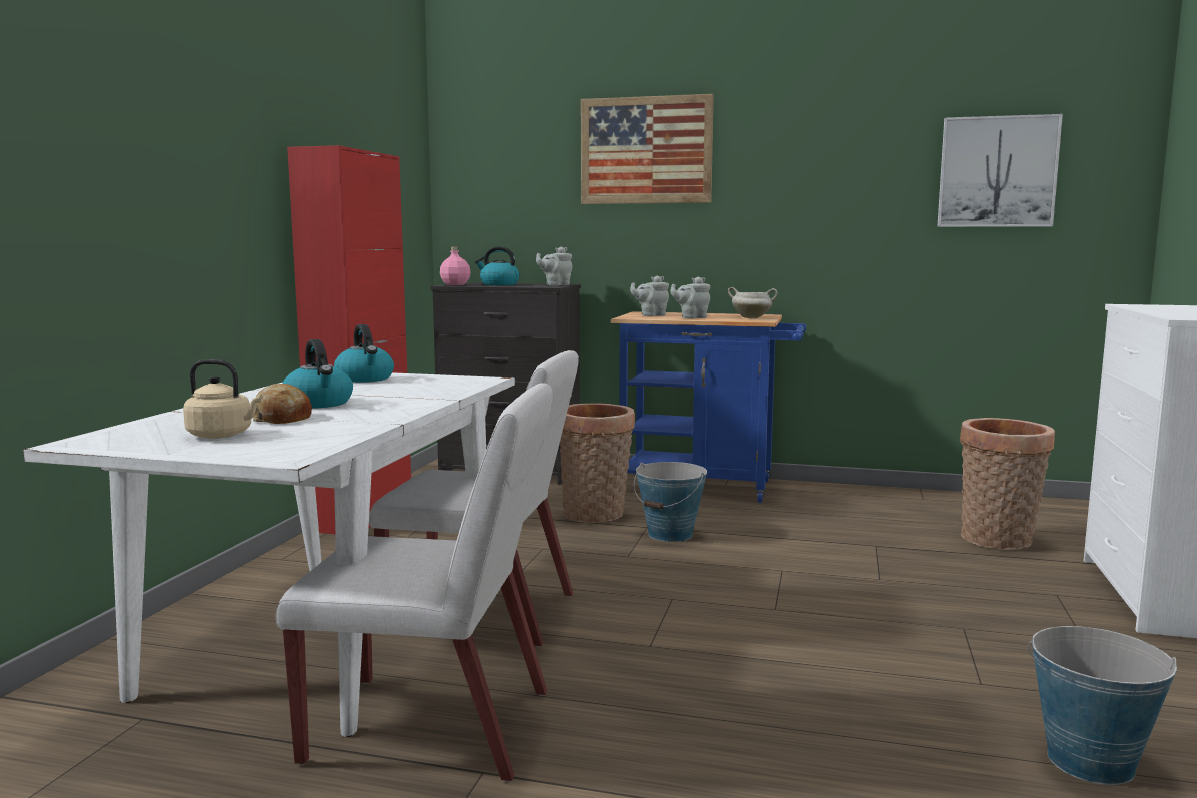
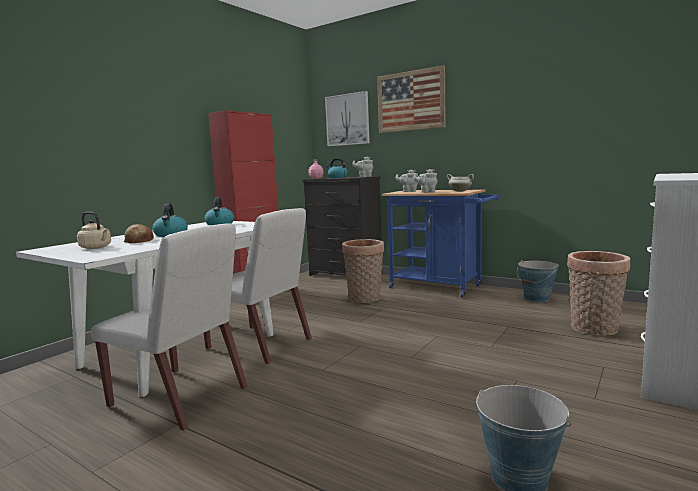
camera: 20 degrees right, 0 degrees up
bucket [634,462,707,542] -> bucket moved to [517,260,559,302]
picture [937,114,1063,227] -> picture moved to [325,91,370,146]

